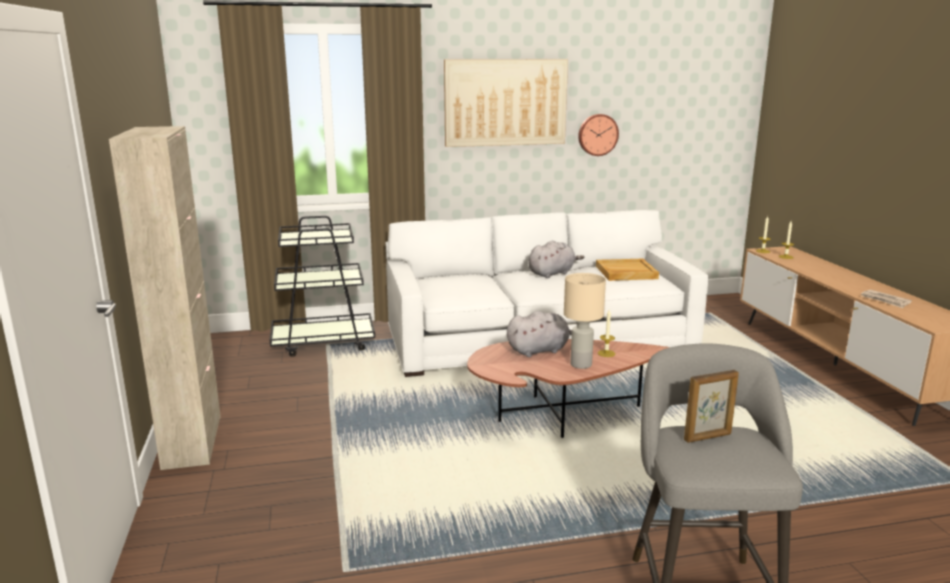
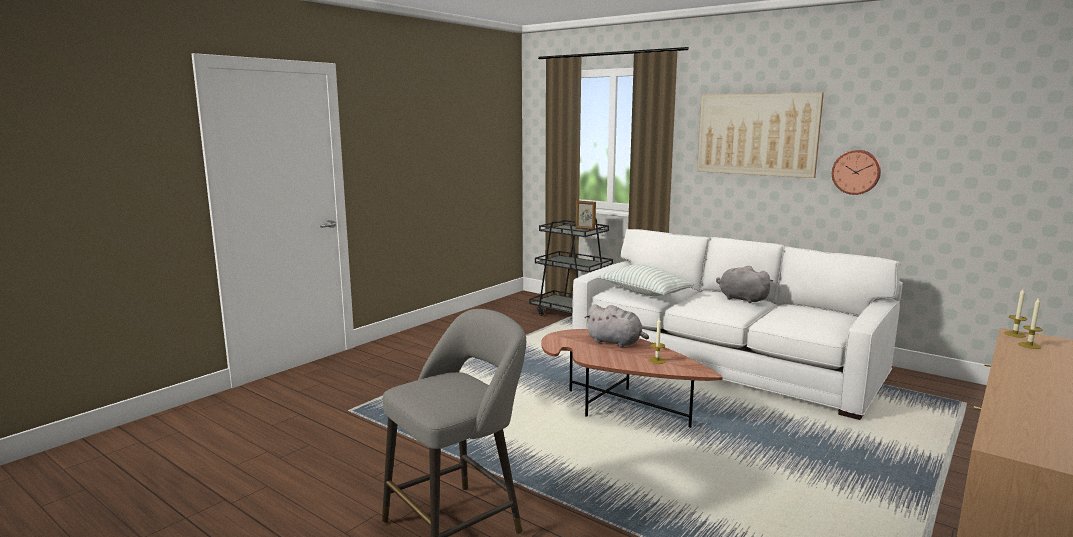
camera: 50 degrees right, 5 degrees down
beige cabinet [109,126,221,470] -> none
grey plush toy [528,241,584,278] -> grey plush toy turned 150 degrees counterclockwise [716,266,773,303]
beige table lamp [564,273,606,369] -> none
beige tray [596,259,659,281] -> none
picture frame [684,370,739,443] -> picture frame moved to [576,200,596,230]
newspaper [861,290,912,308] -> none
none -> pillow [598,264,694,296]

